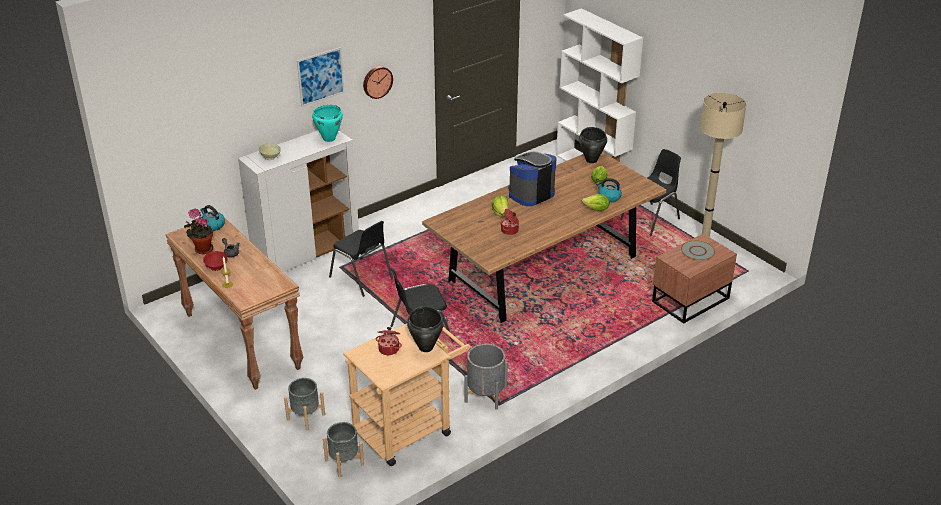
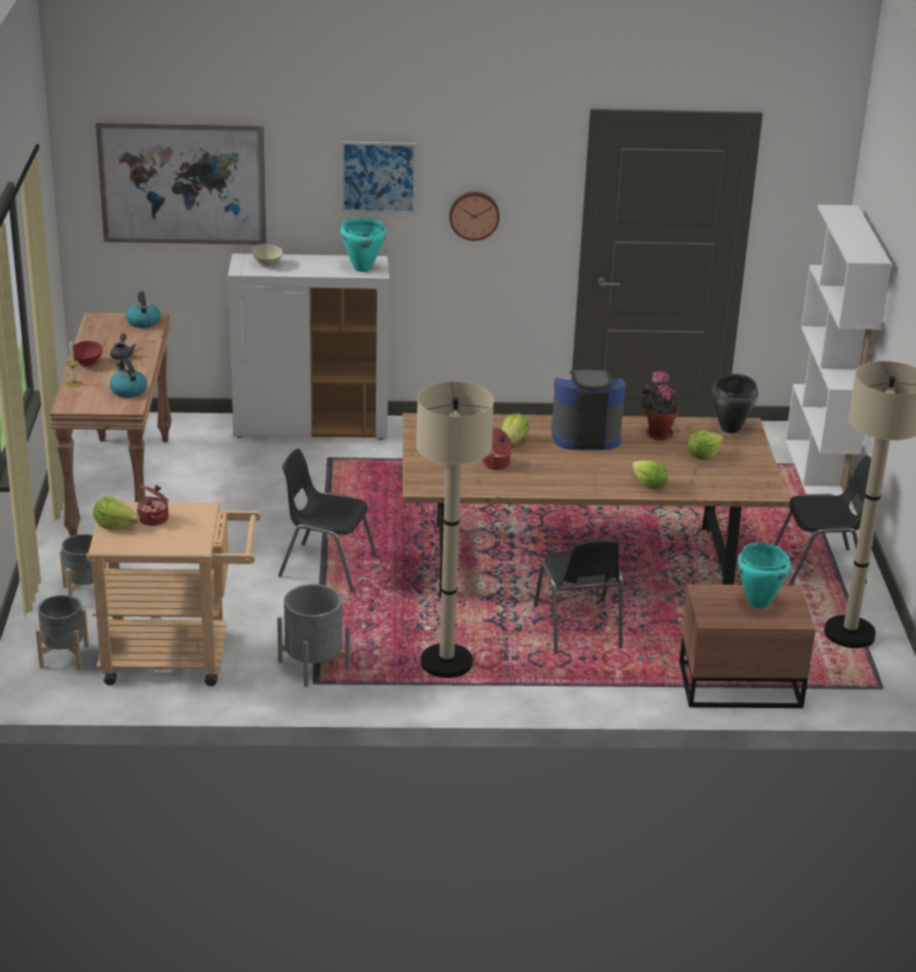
camera: 35 degrees right, 5 degrees down
potted plant [184,208,213,254] -> potted plant moved to [642,371,679,440]
black chair [329,221,393,297] -> black chair moved to [534,540,623,653]
black cooking pot [407,306,444,352] -> none
kettle [596,178,622,202] -> kettle moved to [110,358,147,398]
grey plate [681,240,715,260] -> turquoise cooking pot [737,542,791,609]
none -> lettuce [93,496,140,530]
none -> picture [96,122,266,245]
none -> beige floor lamp [416,382,494,678]

